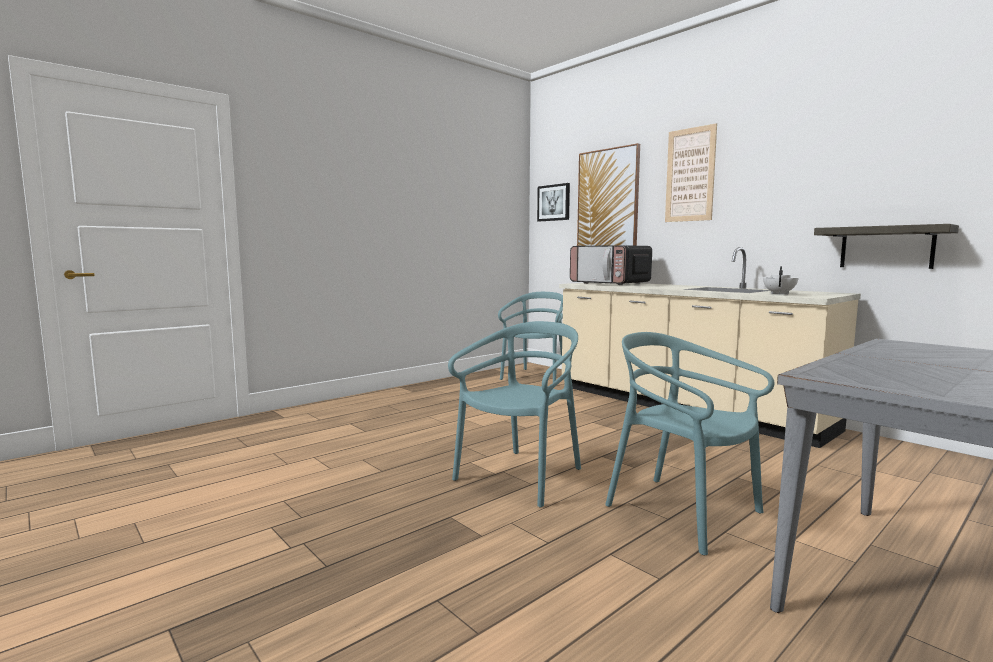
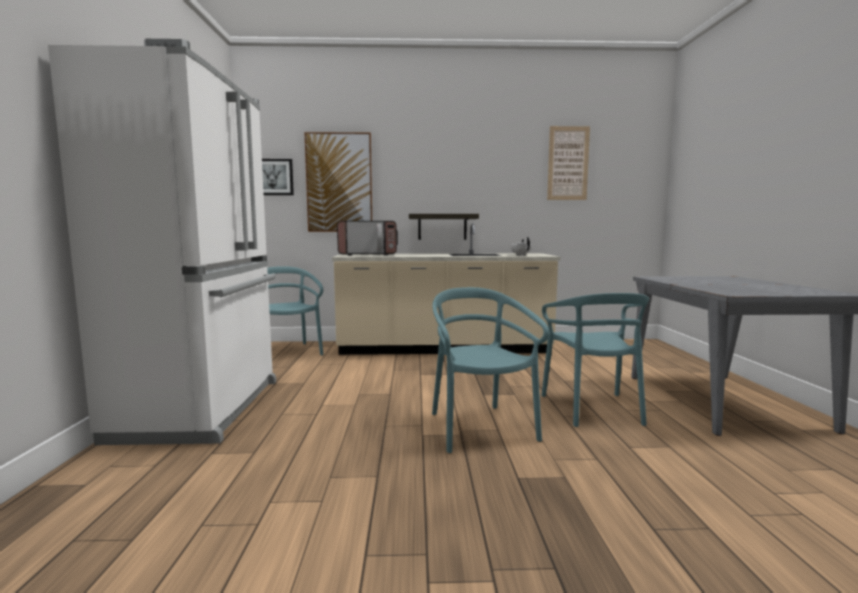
camera: 50 degrees left, 0 degrees up
turquoise chair [605,332,774,555] -> turquoise chair turned 90 degrees counterclockwise [541,293,649,427]
picture [665,123,717,222] -> picture moved to [547,126,590,200]
shelf [814,224,959,269] -> shelf moved to [409,214,479,240]
none -> white fridge [48,39,276,445]

